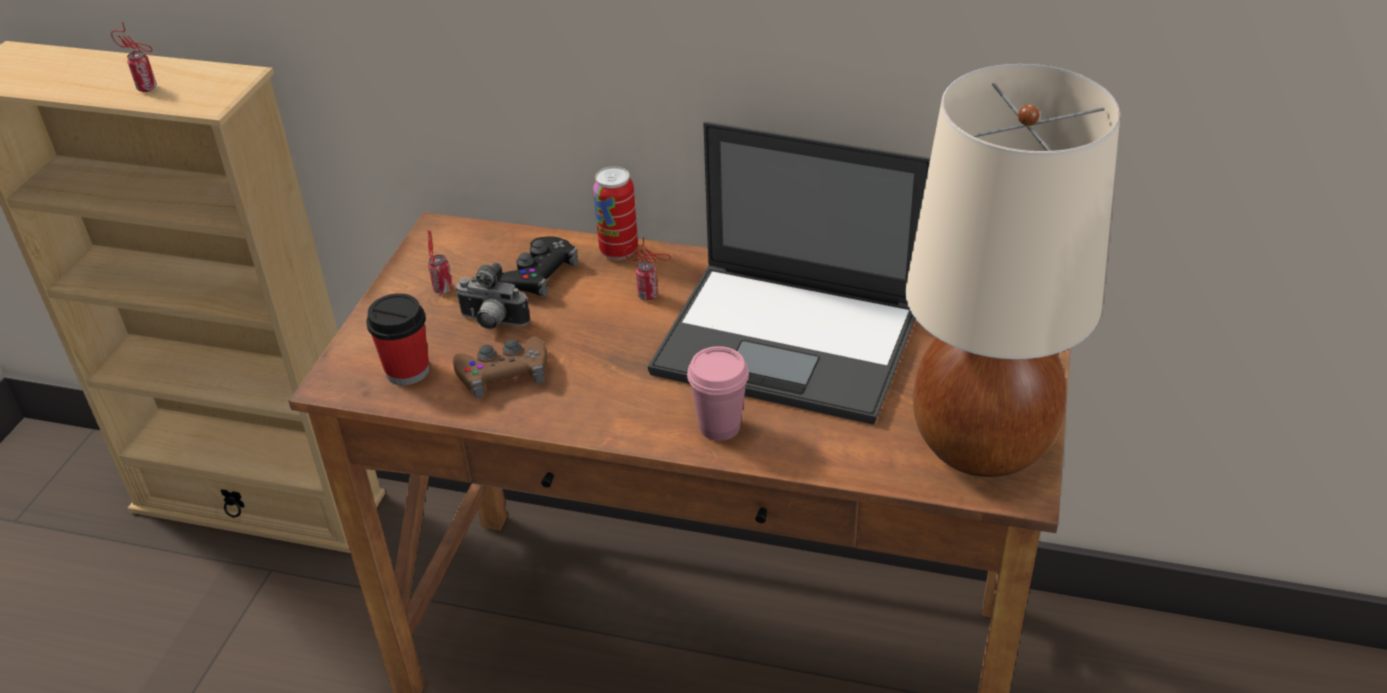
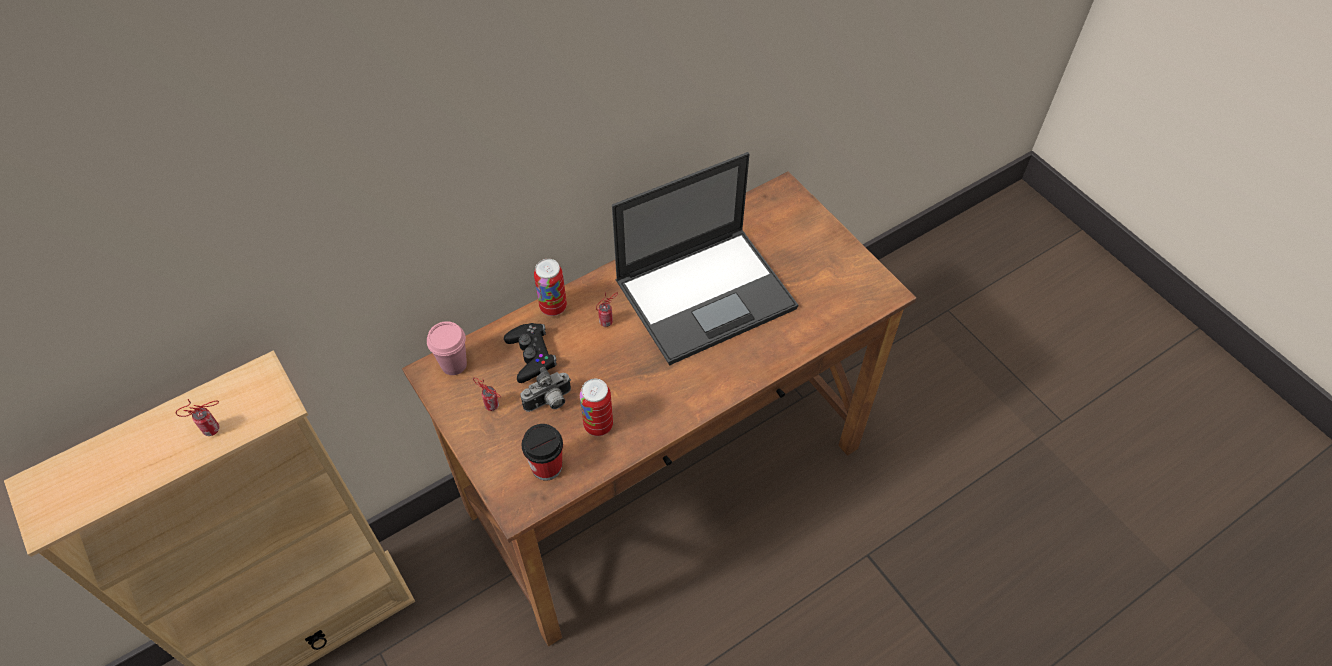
camera: 50 degrees left, 15 degrees up
brown game controller [453,336,547,398] -> can [580,379,613,436]
pink cup [687,346,749,441] -> pink cup moved to [427,321,467,375]
beige table lamp [906,64,1120,477] -> none

